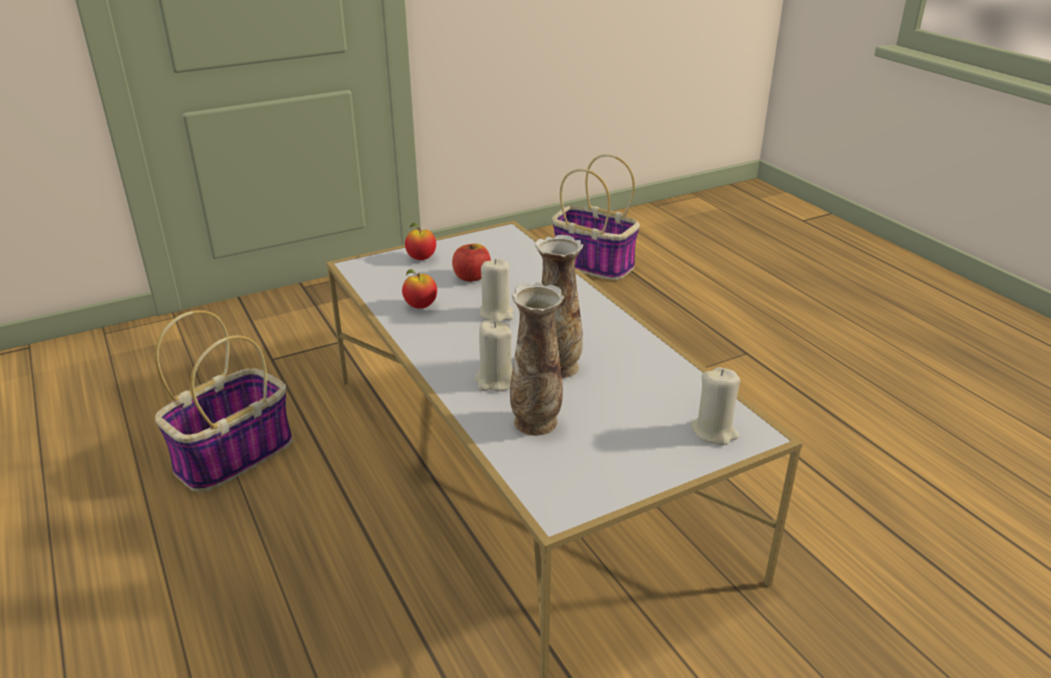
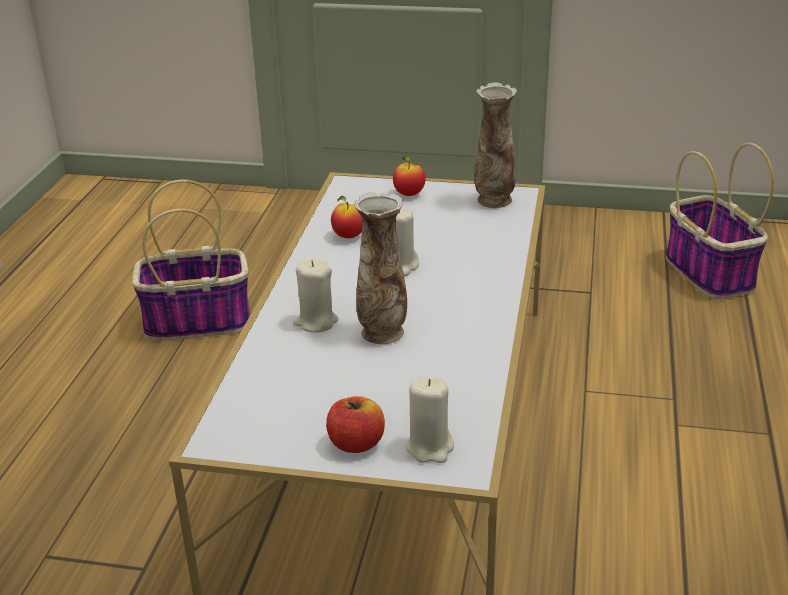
camera: 40 degrees right, 0 degrees up
apple [452,244,491,282] -> apple moved to [326,396,385,453]
vase [510,282,564,436] -> vase moved to [474,82,517,208]

